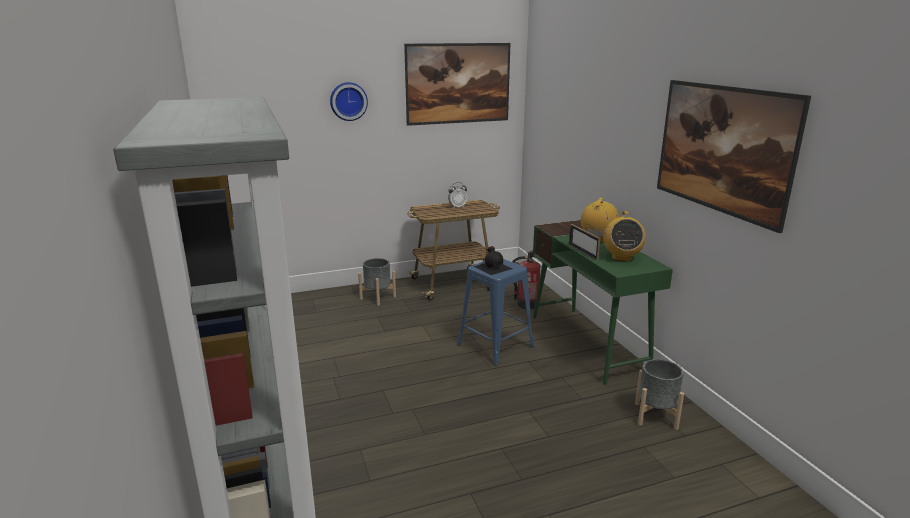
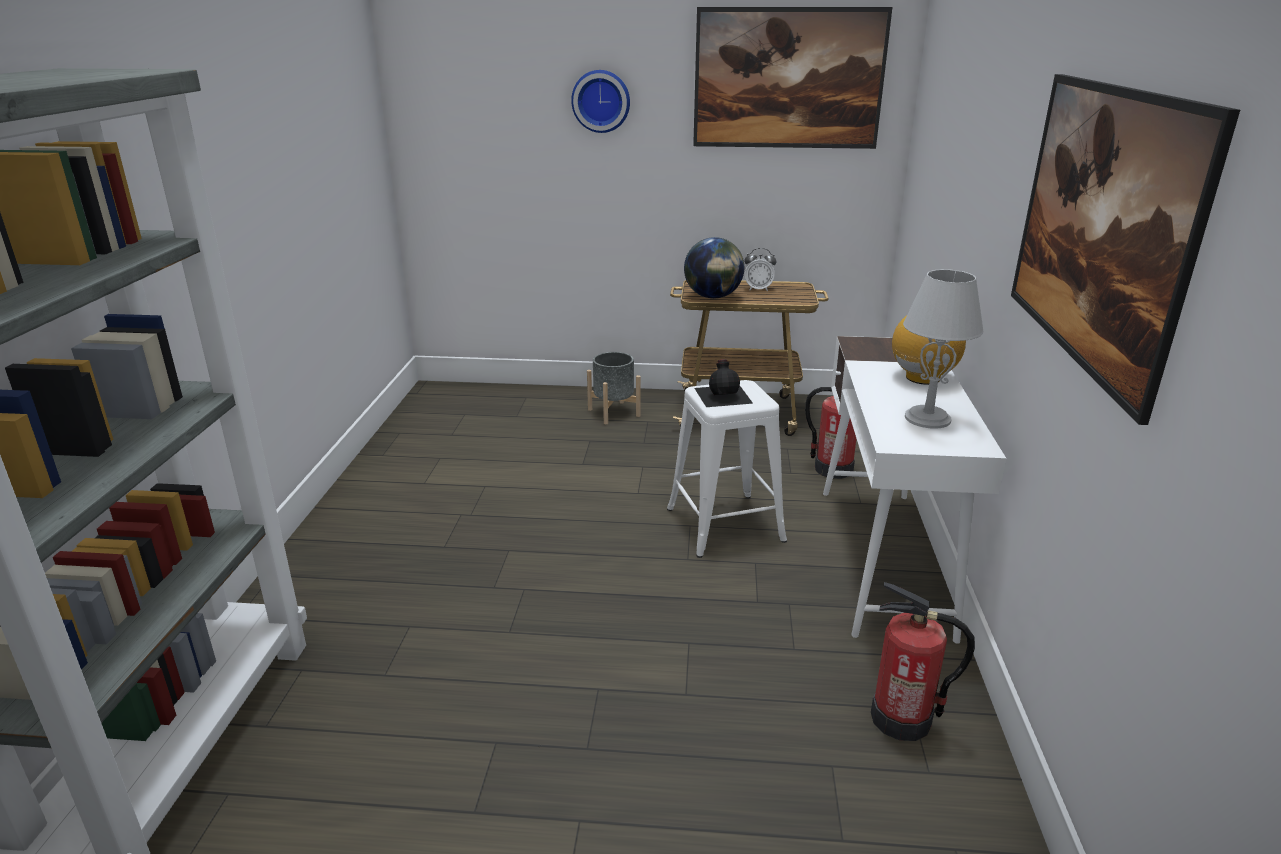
camera: 25 degrees right, 5 degrees up
blue stool [457,259,535,367] -> white stool [667,380,787,558]
green desk [533,220,673,385] -> white desk [823,336,1006,644]
picture frame [569,224,600,261] -> none
radio [603,211,646,262] -> grey table lamp [903,269,984,429]
grey planter [635,359,684,430] -> fire extinguisher [871,582,975,741]
none -> globe [684,237,744,299]

